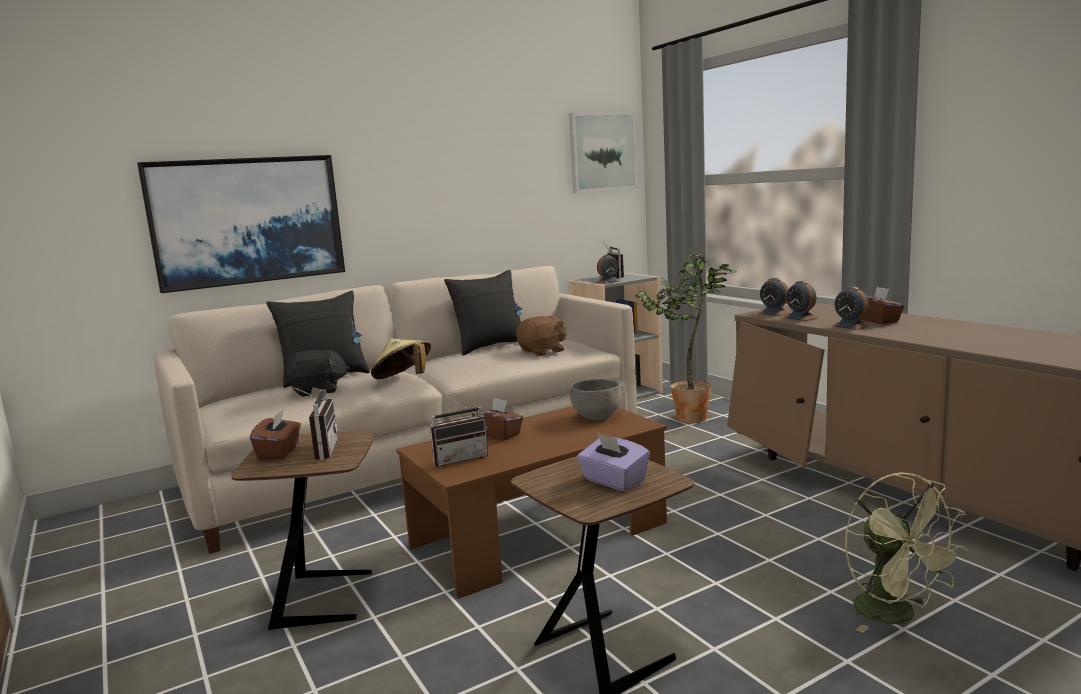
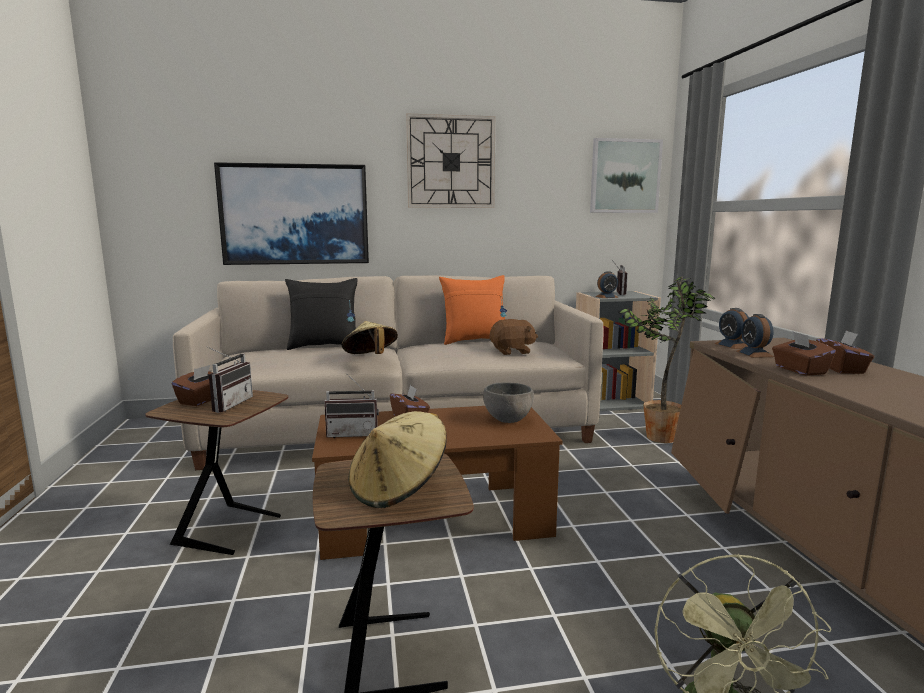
camera: 20 degrees right, 0 degrees up
black plush toy [285,350,350,397] -> none
black pillow [444,270,522,355] -> orange pillow [439,275,507,345]
purple tissue box [577,433,650,491] -> beige hat [348,411,447,508]
alarm clock [832,286,870,330] -> brown tissue box [772,331,836,376]
none -> wall clock [406,113,495,208]

